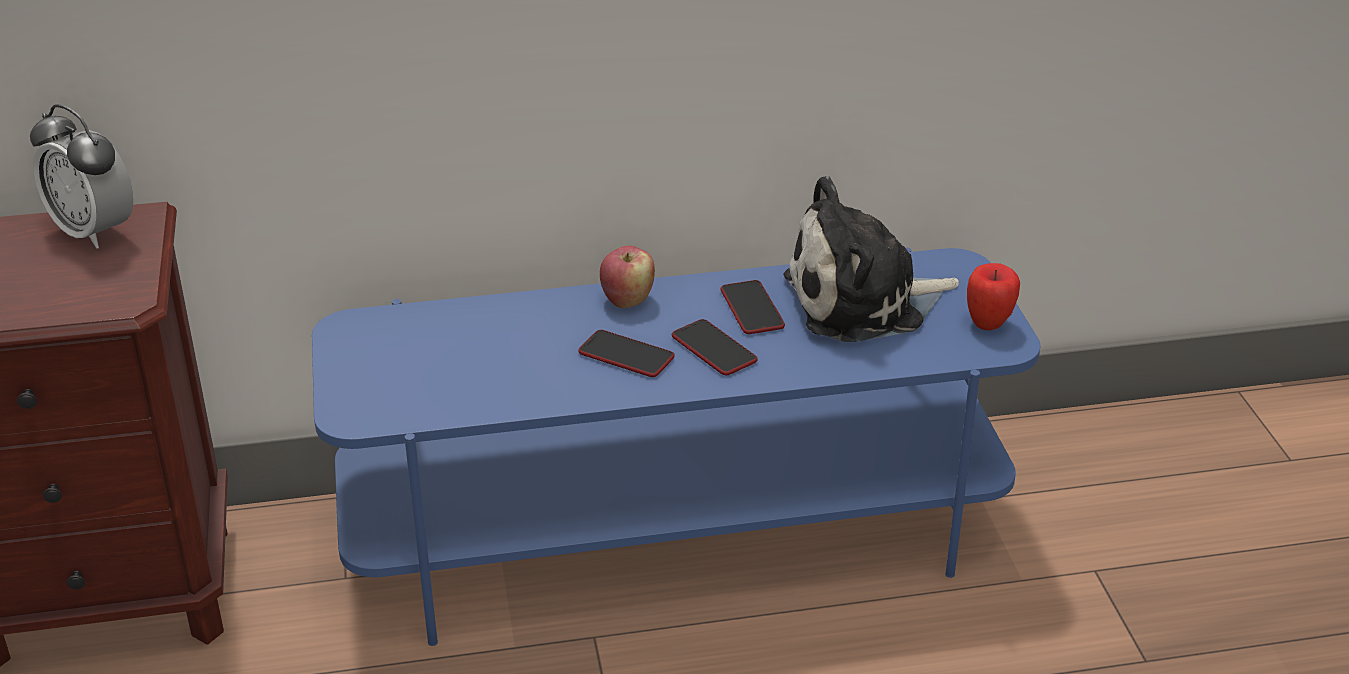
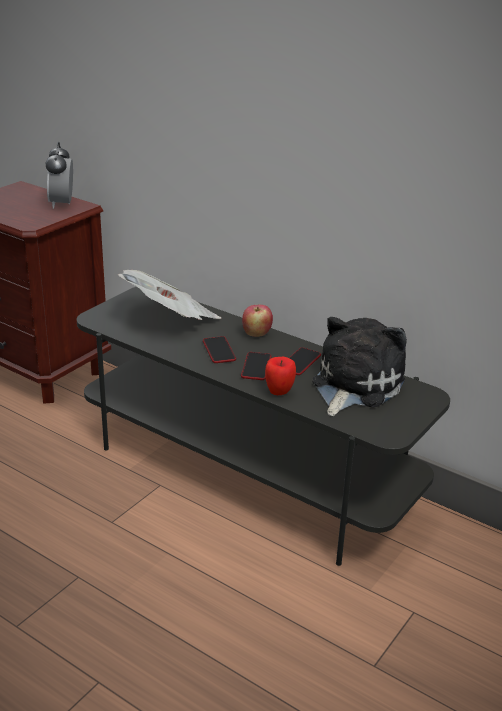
camera: 45 degrees right, 5 degrees down
blue tv stand [312,247,1041,646] -> grey tv stand [77,287,450,566]
plush toy [784,176,959,342] -> plush toy turned 90 degrees clockwise [312,317,407,416]
apple [967,263,1020,330] -> apple moved to [265,357,296,395]
none -> newspaper [117,270,221,320]

